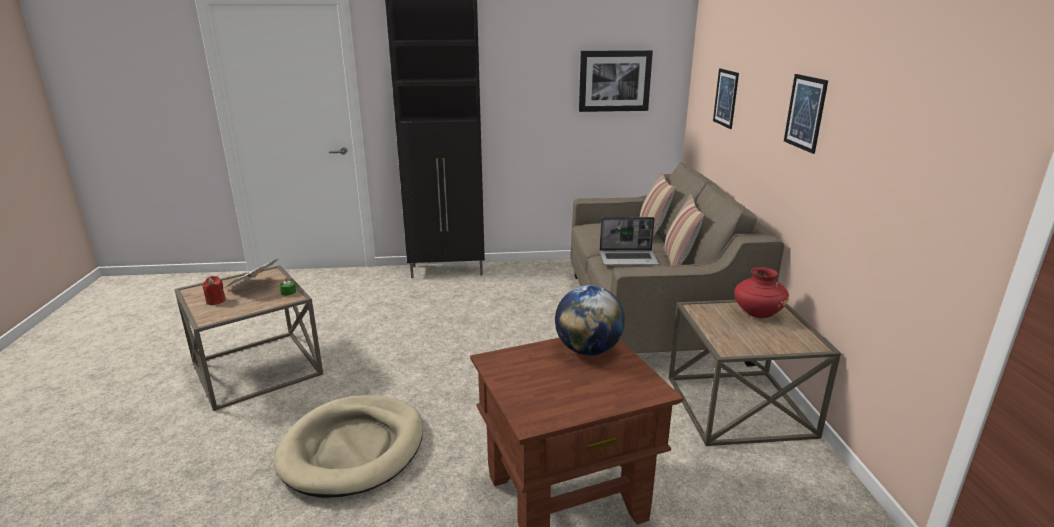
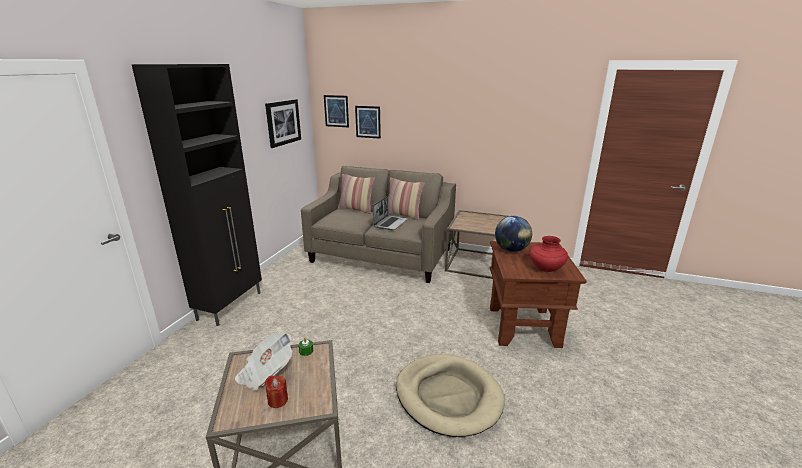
camera: 65 degrees left, 0 degrees up
red vase [734,267,789,318] -> red vase moved to [530,236,568,272]
picture [784,74,828,154] -> picture moved to [324,95,349,127]

